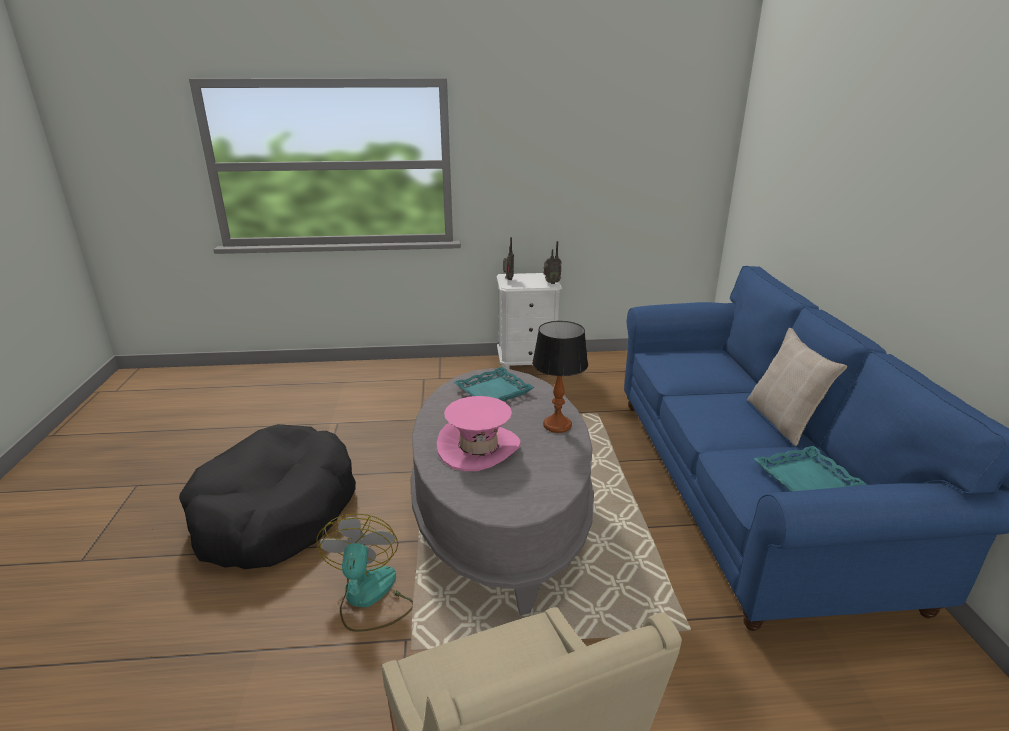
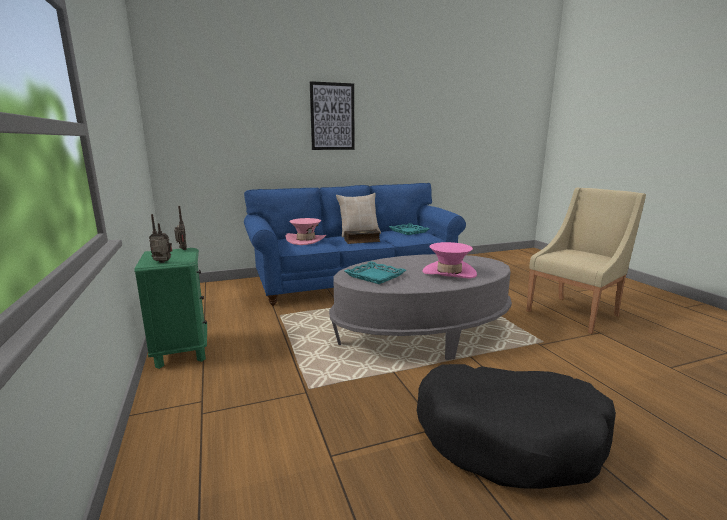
camera: 105 degrees left, 10 degrees down
fan [316,513,413,632] -> none
white nightstand [497,273,562,369] -> green nightstand [134,248,207,369]
table lamp [532,321,588,433] -> none
none -> pink hat [285,218,326,245]
none -> picture [310,81,355,150]
none -> book [344,229,381,244]

